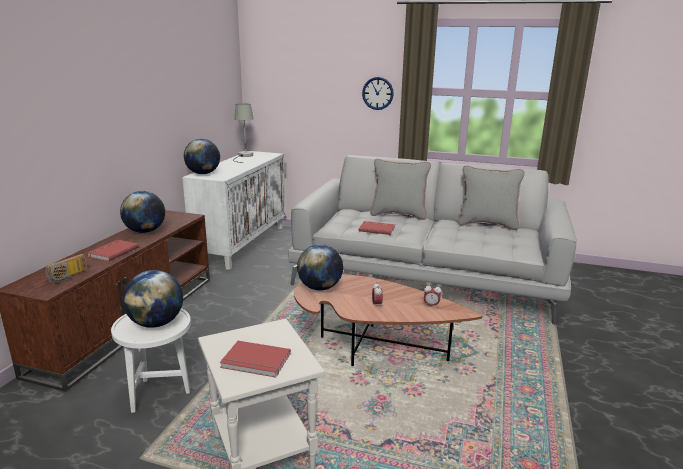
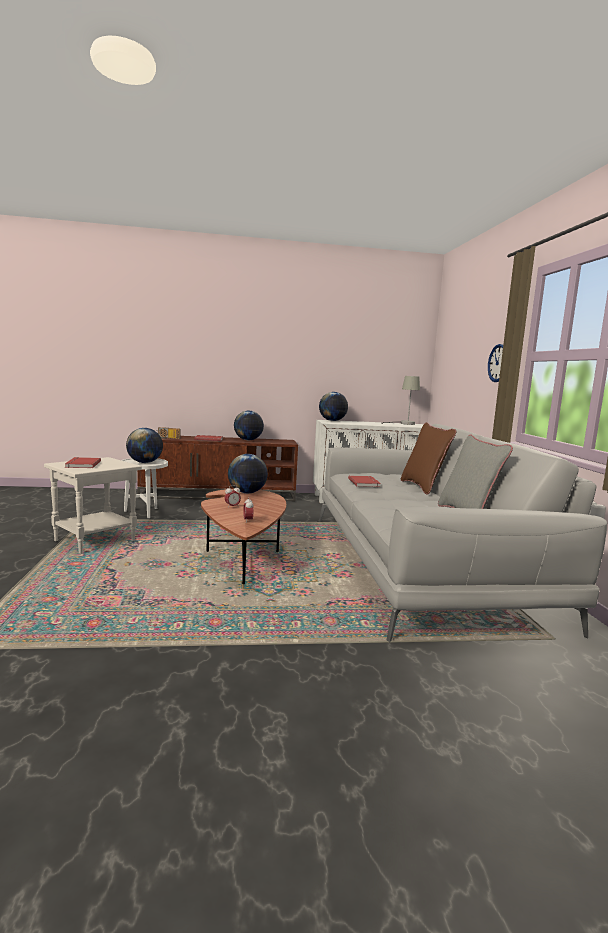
camera: 65 degrees right, 10 degrees down
grey pillow [370,159,431,220] -> brown pillow [401,422,457,495]

